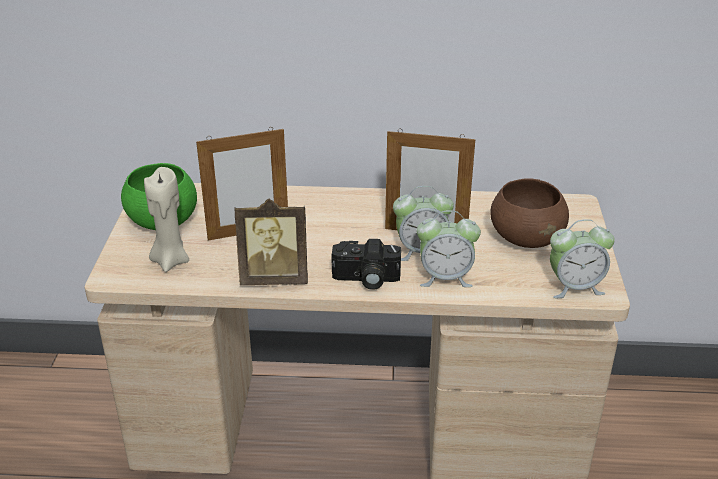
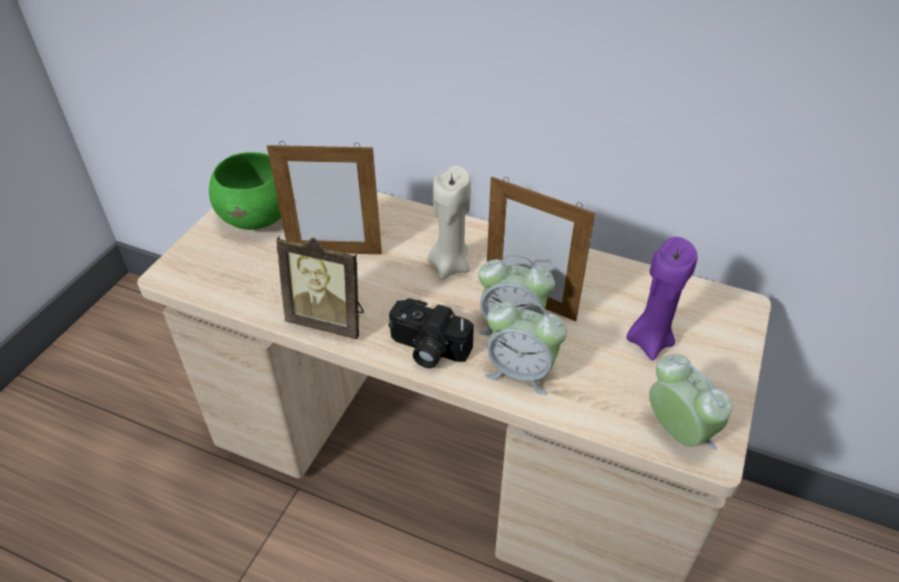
camera: 20 degrees right, 10 degrees up
beige candle [144,167,189,272] -> beige candle moved to [428,165,471,280]
brown bowl [490,178,569,248] -> purple candle [626,237,698,361]
alarm clock [550,219,615,298] -> alarm clock turned 135 degrees counterclockwise [649,354,732,450]

